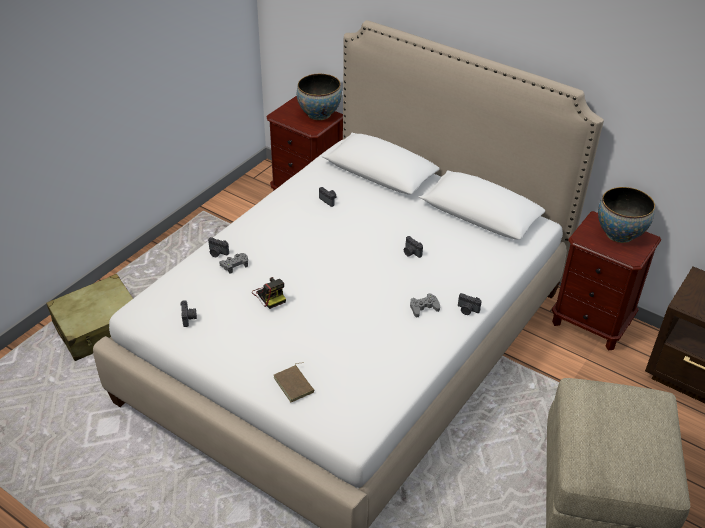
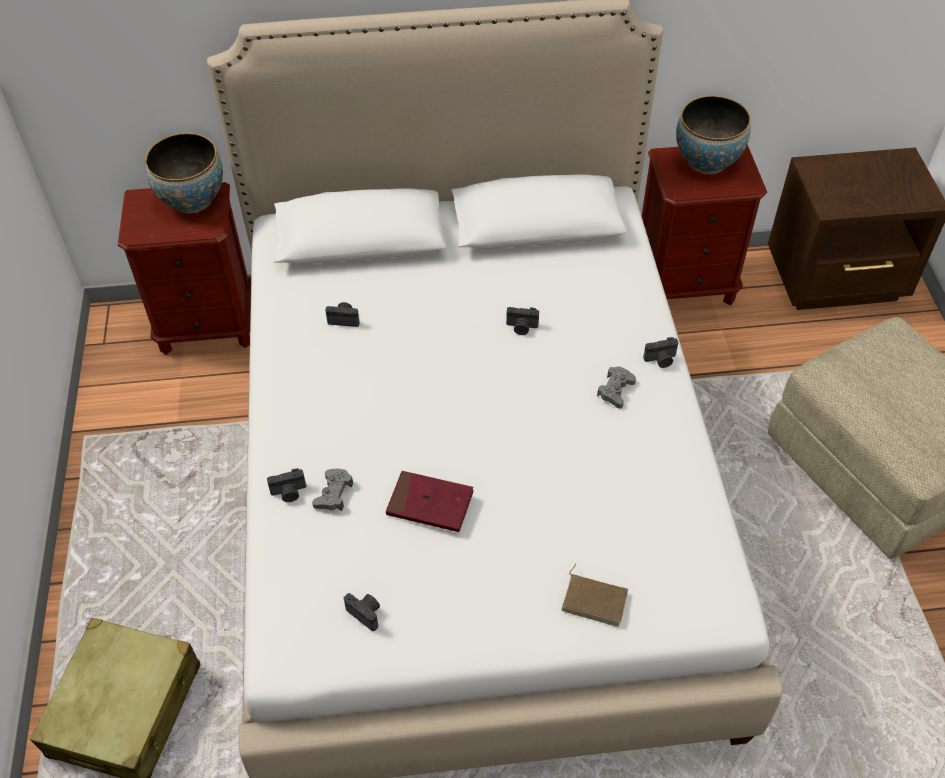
camera: 40 degrees left, 10 degrees up
camera [252,277,286,309] -> red book [386,471,474,532]

